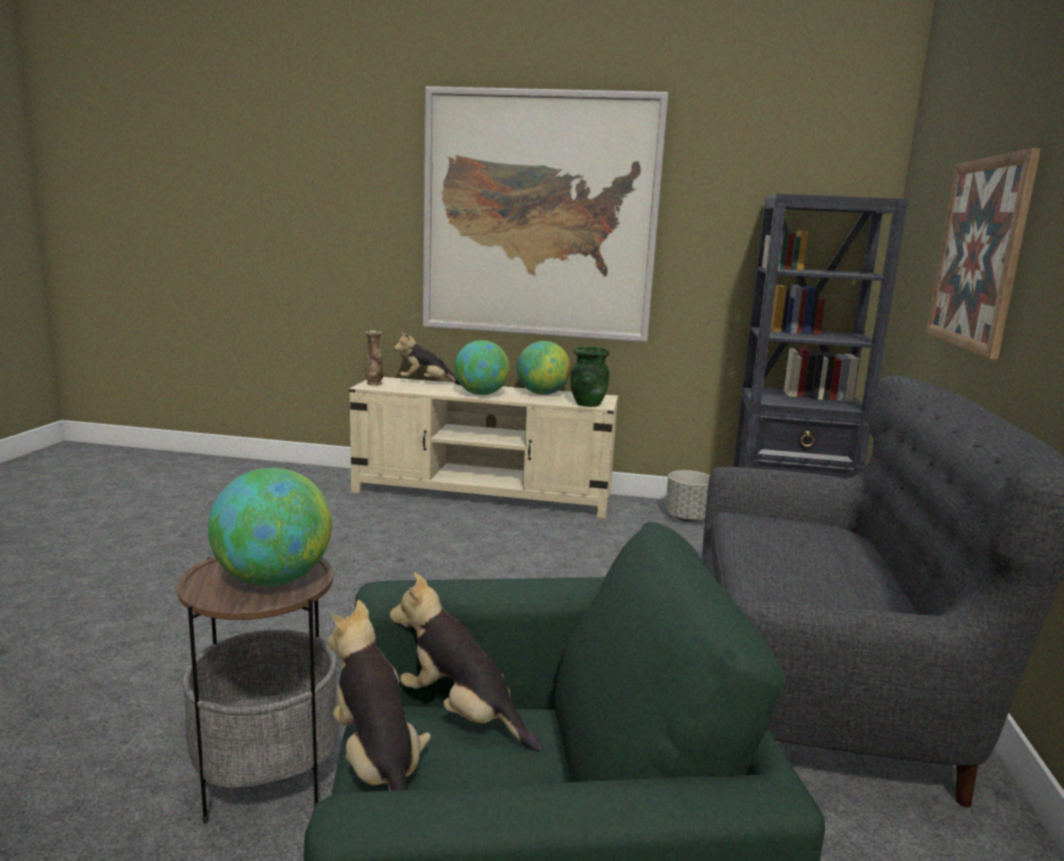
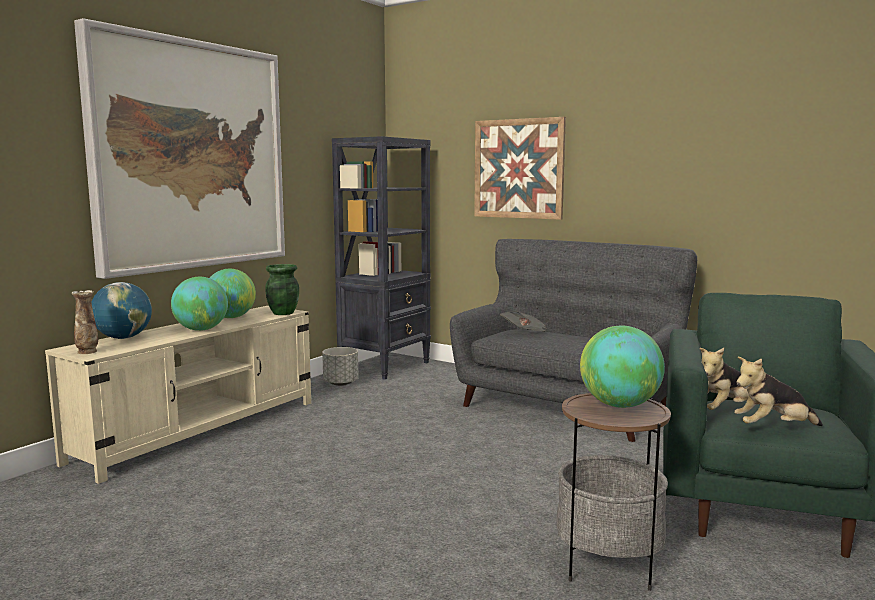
camera: 65 degrees left, 5 degrees down
plush toy [394,332,460,385] -> globe [91,282,152,339]
none -> newspaper [500,311,546,331]

